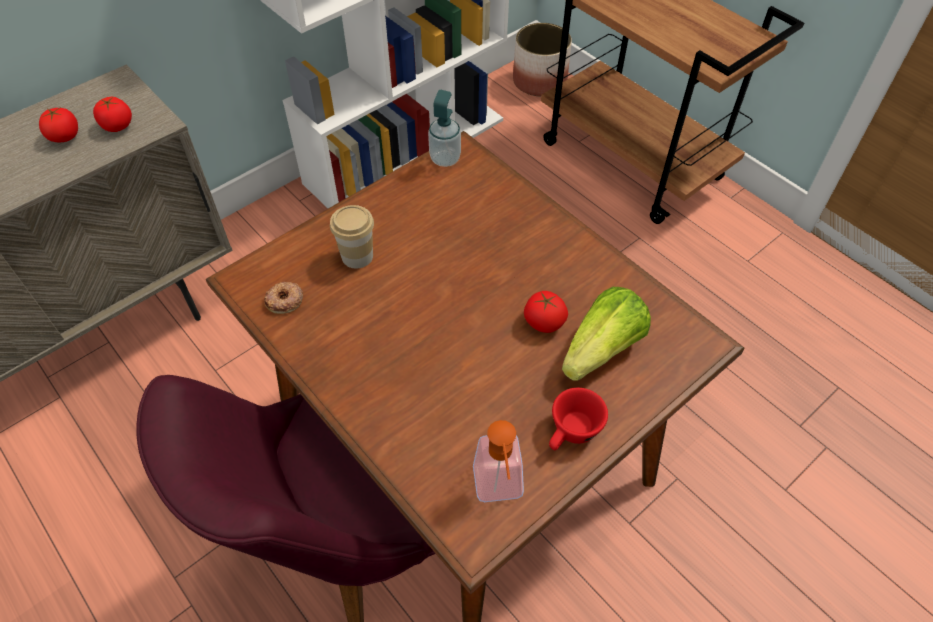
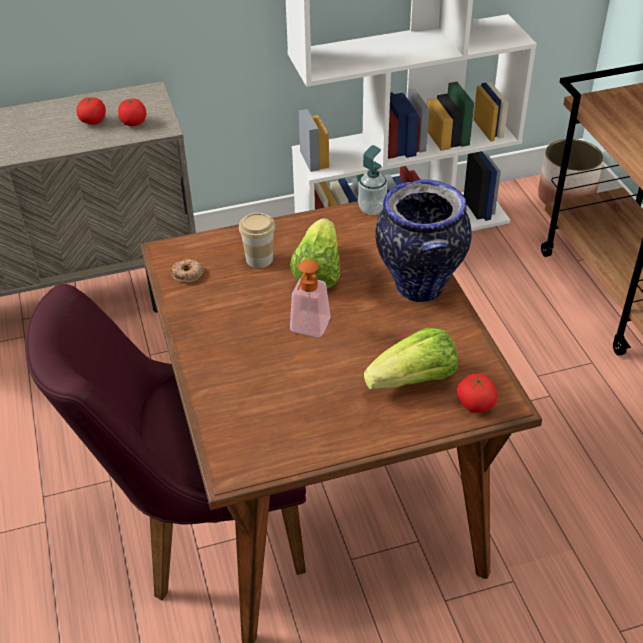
camera: 25 degrees right, 10 degrees down
soap dispenser [473,420,524,502] -> soap dispenser moved to [290,260,331,337]
tomato [524,291,568,333] -> tomato moved to [457,374,497,413]
red cup [549,388,608,450] -> none
none -> lettuce [290,218,340,289]
none -> vase [375,180,472,302]

